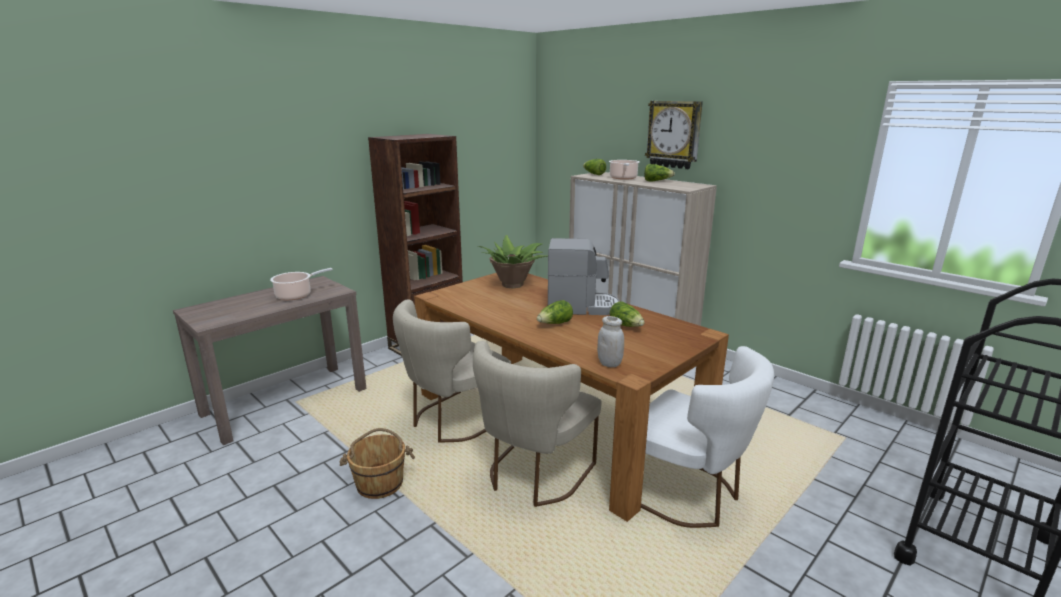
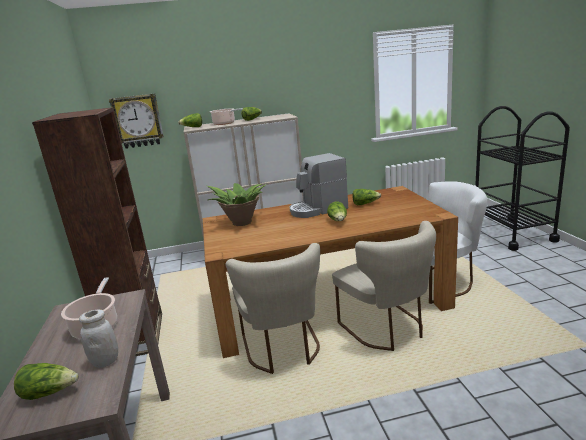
camera: 55 degrees left, 0 degrees up
brown bucket [339,428,415,499] -> none
coffee machine [548,238,619,315] -> coffee machine turned 150 degrees counterclockwise [290,153,348,218]
white jar [597,316,624,367] -> white jar moved to [79,309,118,368]
wall clock [645,101,703,169] -> wall clock moved to [109,94,164,149]
none -> lettuce [14,363,78,400]

